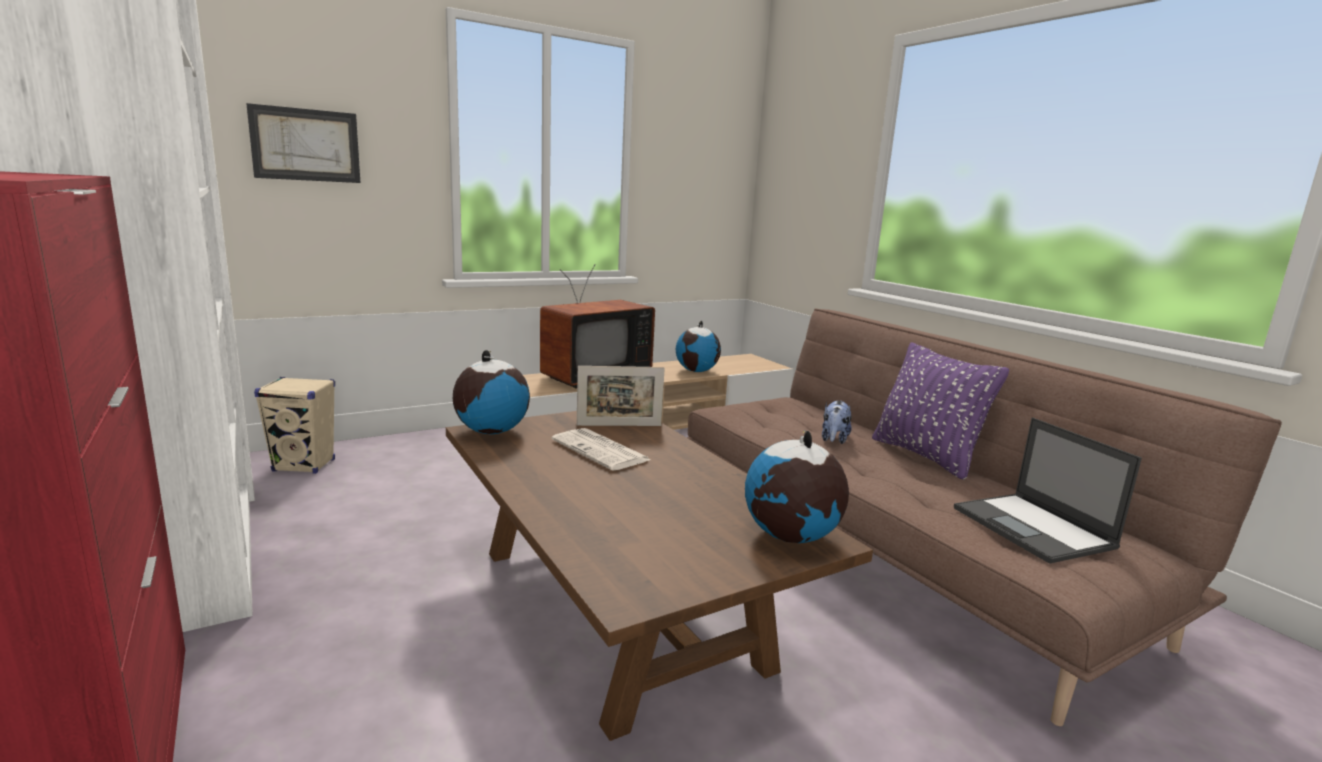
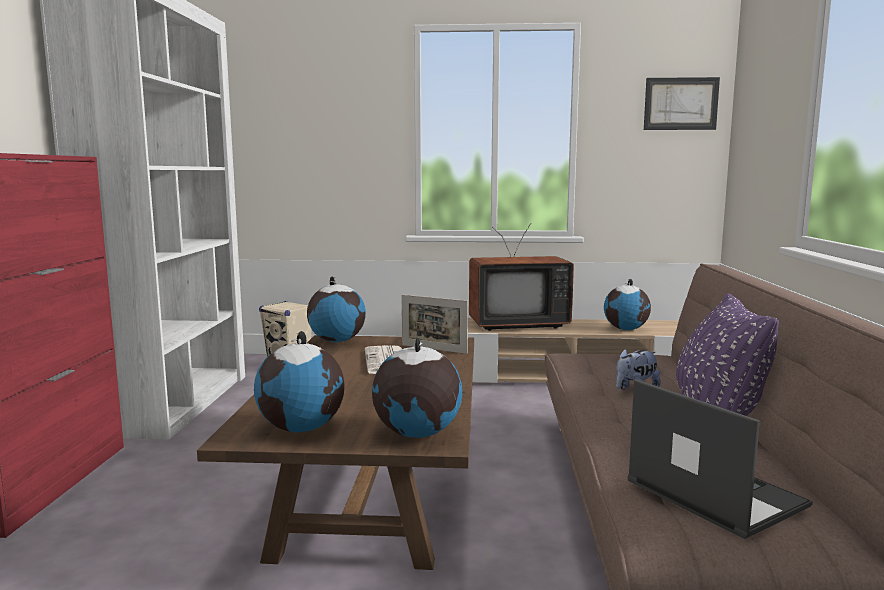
camera: 35 degrees right, 5 degrees down
picture [246,103,360,183] -> picture moved to [644,77,720,130]
laptop [954,417,1142,564] -> laptop turned 135 degrees clockwise [627,379,813,539]
none -> globe [254,331,344,433]

